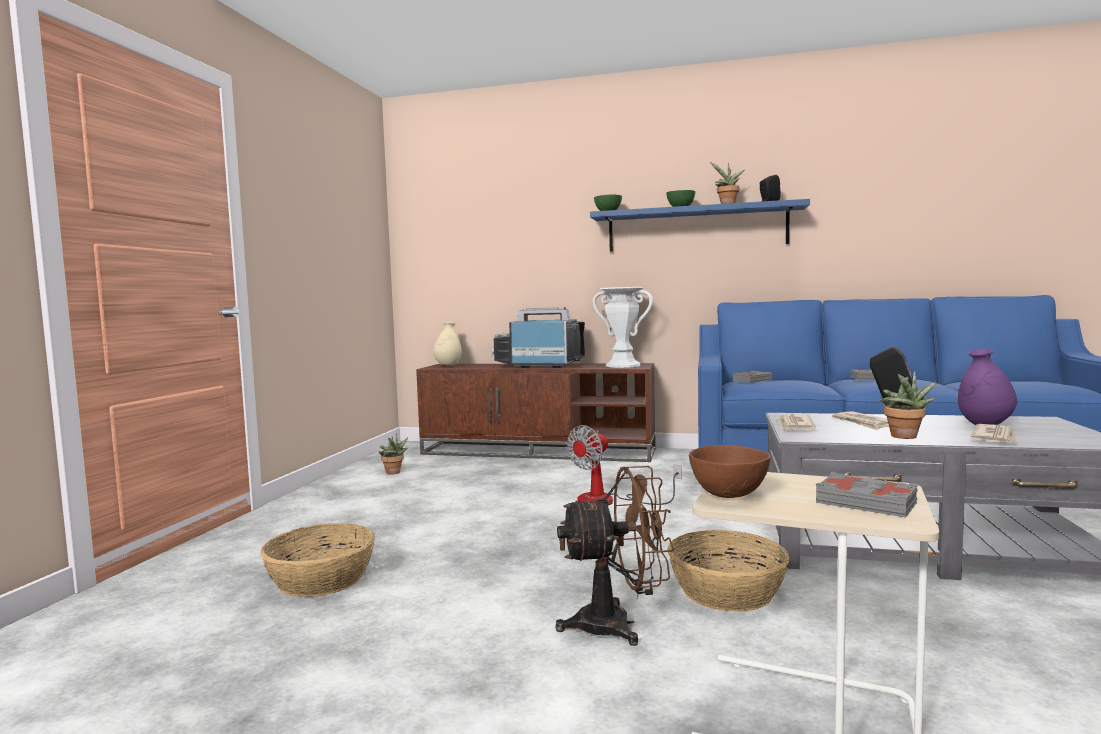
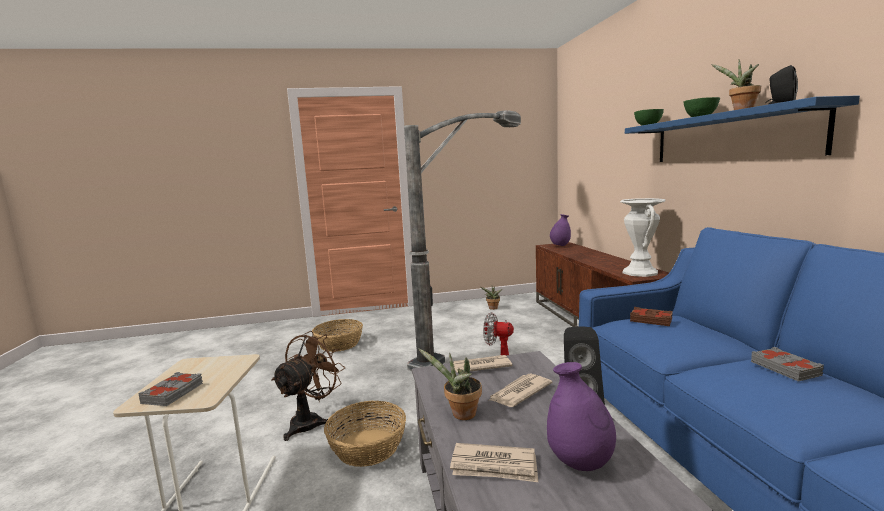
camera: 65 degrees right, 5 degrees up
beige vase [433,322,461,366] -> purple vase [550,214,571,246]
television [490,307,585,368] -> none
brown fan [556,466,674,646] -> brown fan turned 120 degrees counterclockwise [271,331,345,441]
brown bowl [689,445,771,498] -> none
grey book [733,371,772,383] -> brown book [630,307,672,326]
none -> floor lamp [404,110,521,371]

